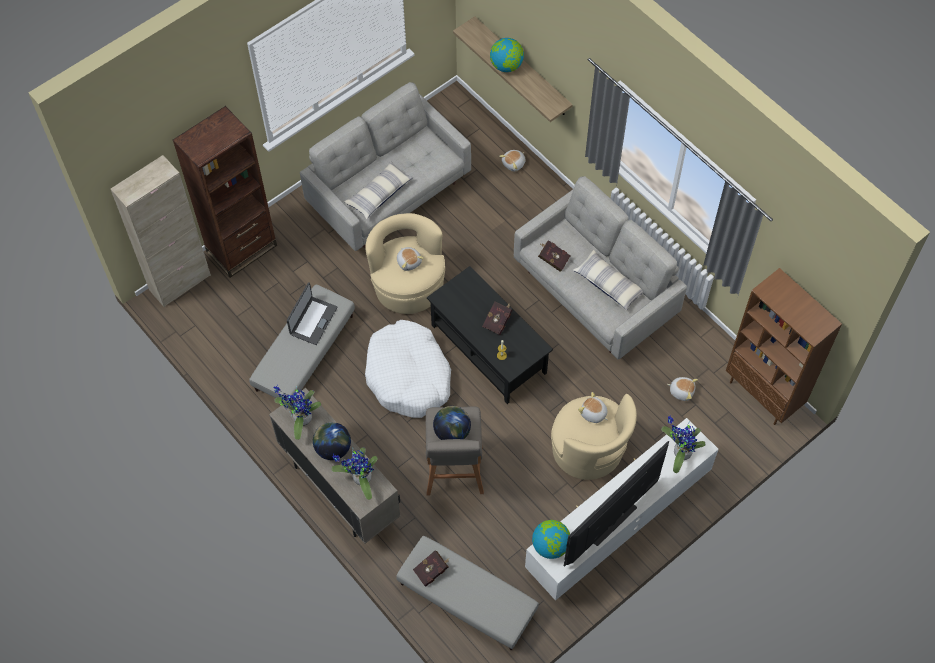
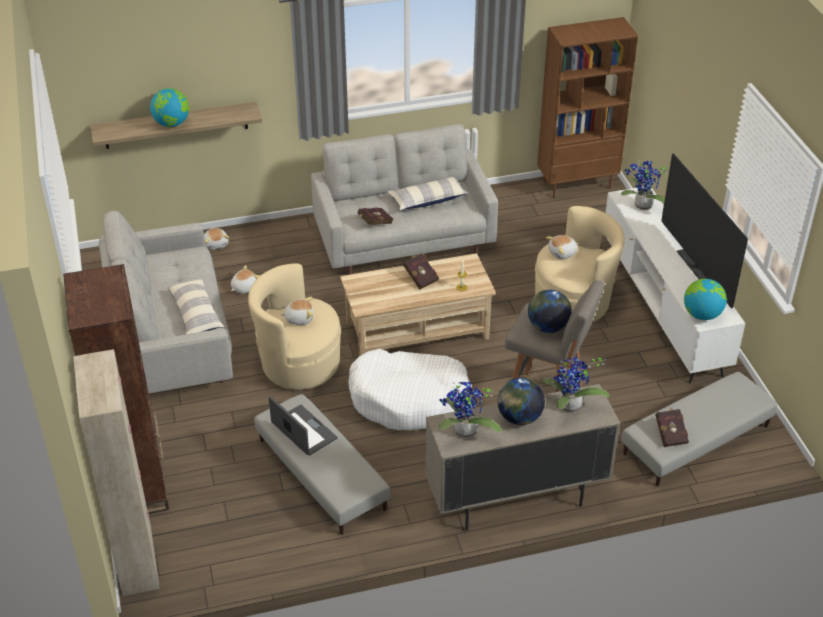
camera: 65 degrees left, 20 degrees down
black coffee table [427,266,553,404] -> beige coffee table [340,253,496,356]
plush toy [667,377,698,401] -> plush toy moved to [231,265,259,294]

